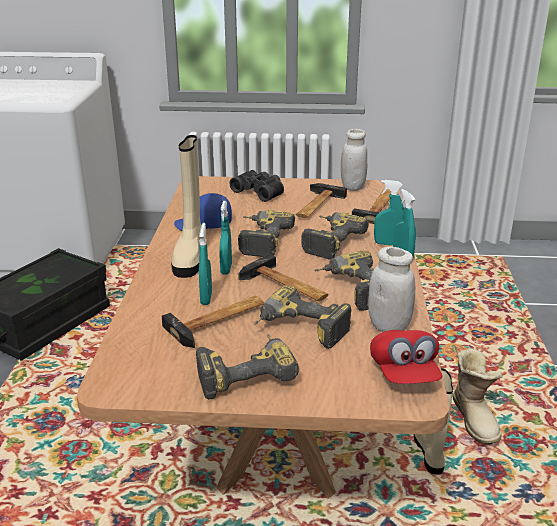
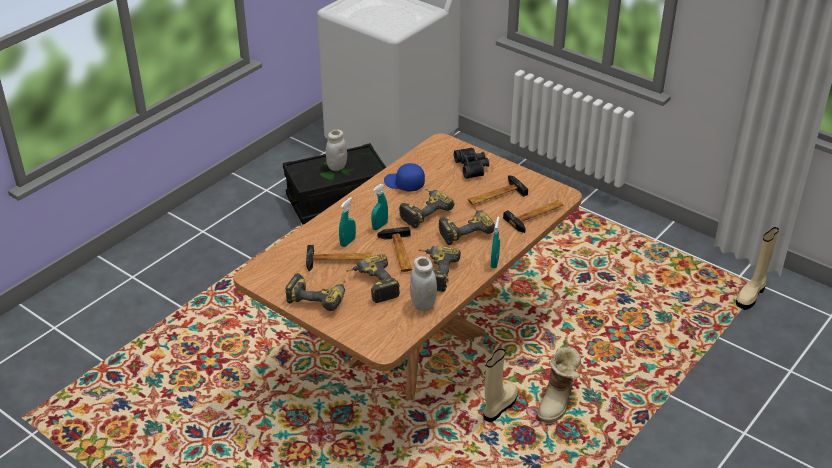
camera: 35 degrees right, 10 degrees up
beige boot [171,135,202,278] -> beige boot moved to [736,227,779,310]
white jar [341,129,368,191] -> white jar moved to [326,130,347,171]
red cap [370,330,442,384] -> none
turquoise spray bottle [374,180,404,246] -> none

